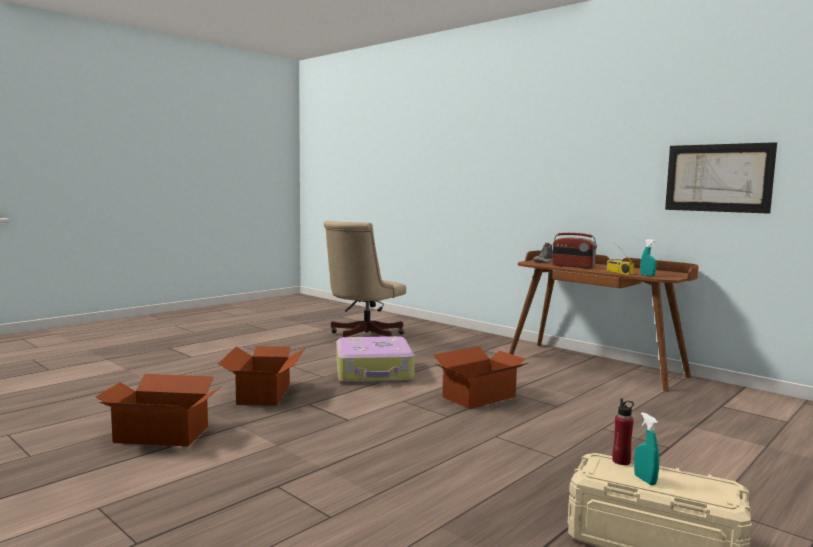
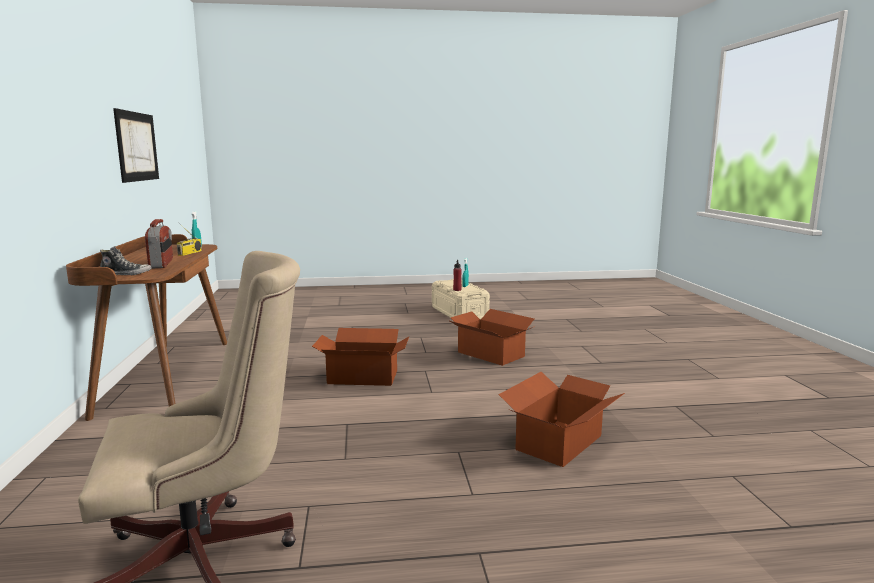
camera: 140 degrees left, 5 degrees up
cardboard box [96,374,220,446] -> cardboard box moved to [448,309,535,366]
suitcase [337,336,415,383] -> none

